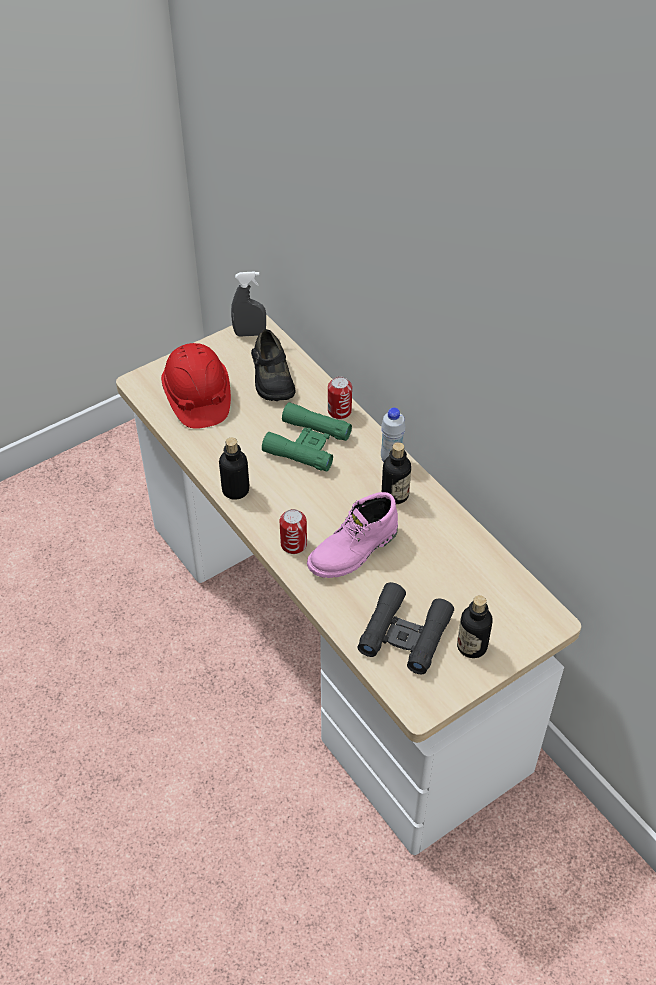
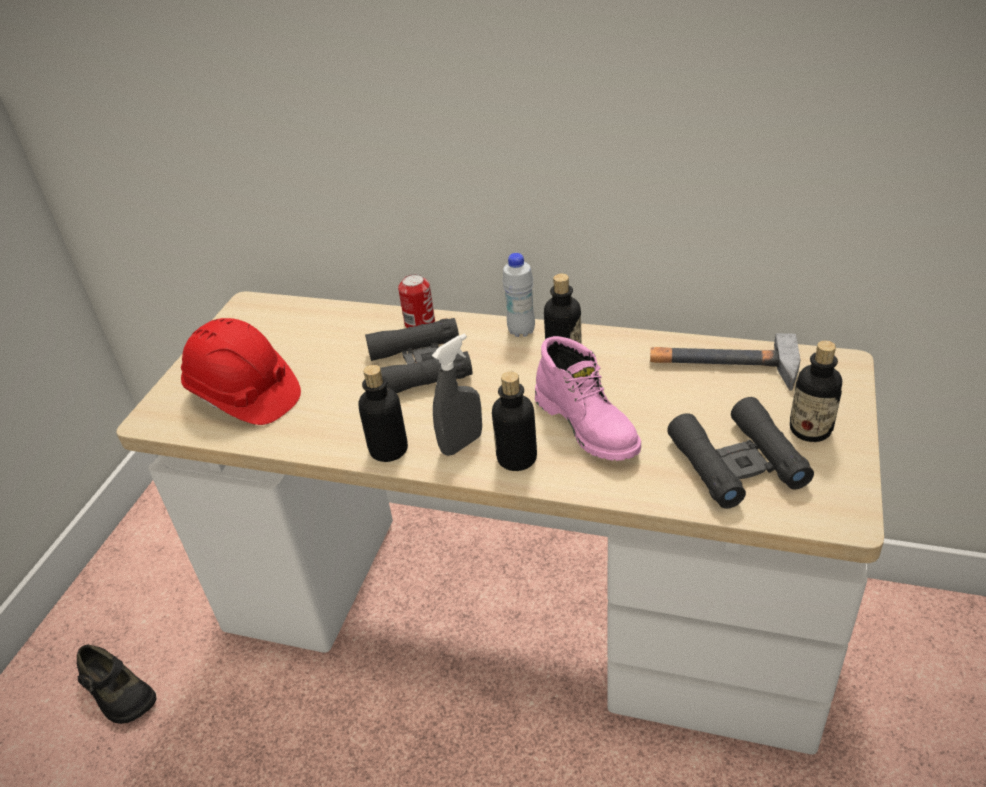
camera: 35 degrees left, 10 degrees down
grey spray bottle [231,271,266,337] -> grey spray bottle moved to [432,334,482,456]
black shoe [251,329,295,401] -> black shoe moved to [77,645,156,724]
green binoculars [262,402,352,472] -> black binoculars [365,318,473,393]
can [280,509,307,554] -> bottle [492,371,537,471]
pink boot [307,492,398,578] -> pink boot turned 45 degrees counterclockwise [535,336,641,461]
none -> hammer [650,333,800,391]

